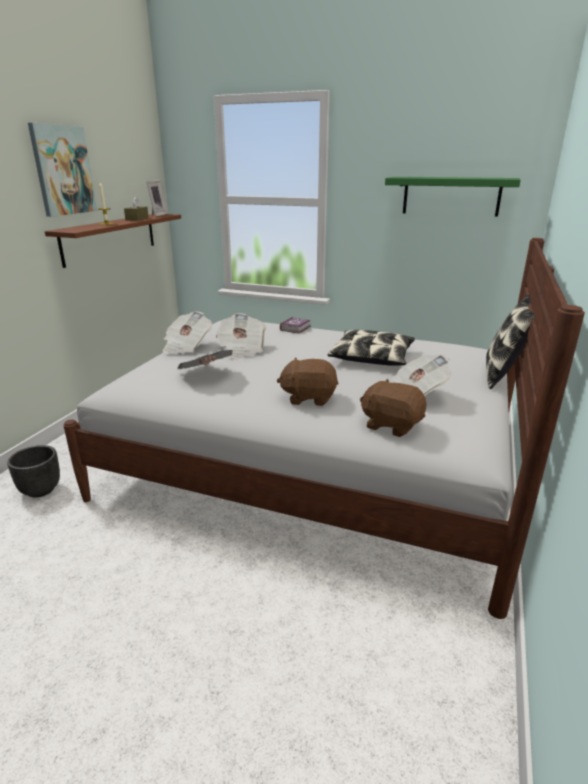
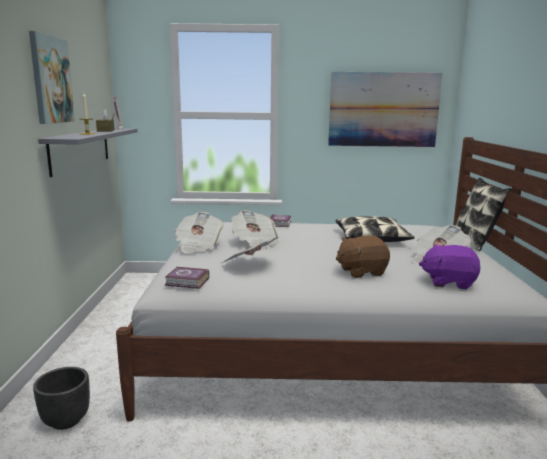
camera: 20 degrees left, 10 degrees down
brown shelf [45,214,181,268] -> grey shelf [38,128,138,177]
brown plush toy [360,378,427,437] -> purple plush toy [419,244,480,289]
green shelf [385,177,521,217] -> picture [328,72,442,147]
none -> book [165,267,209,289]

